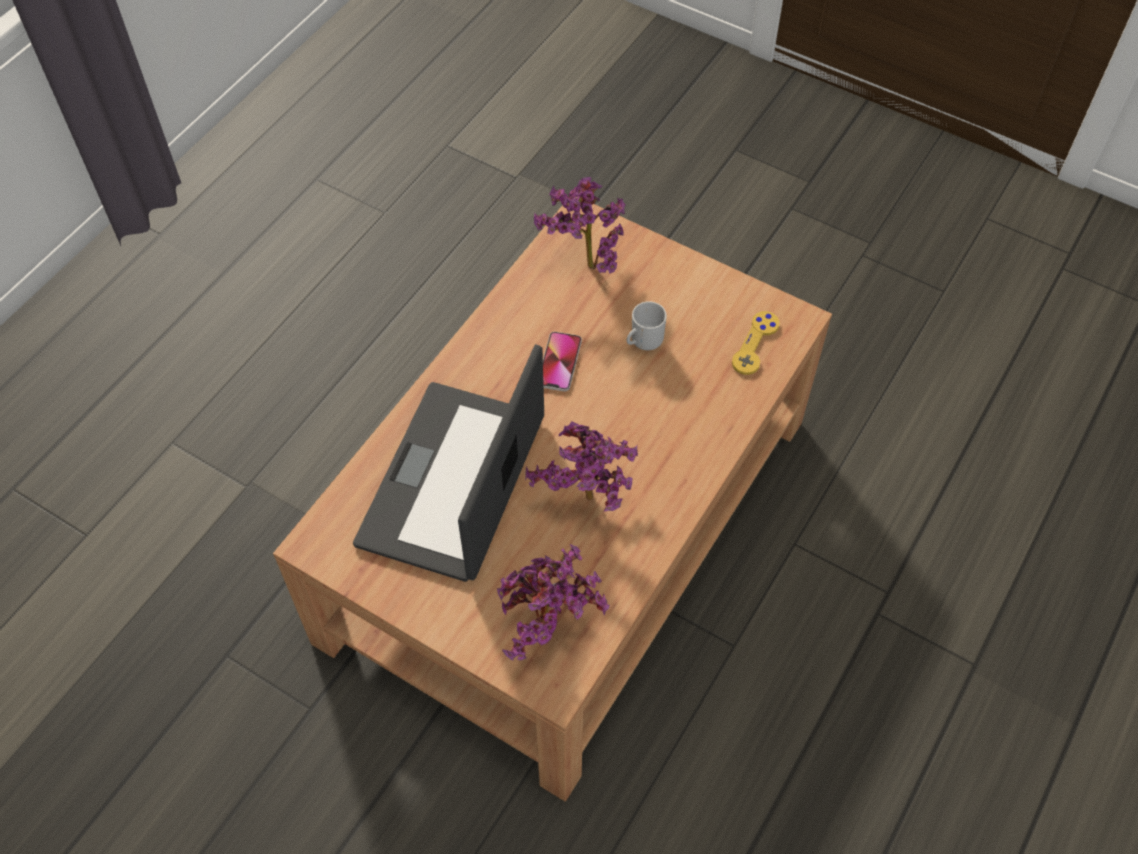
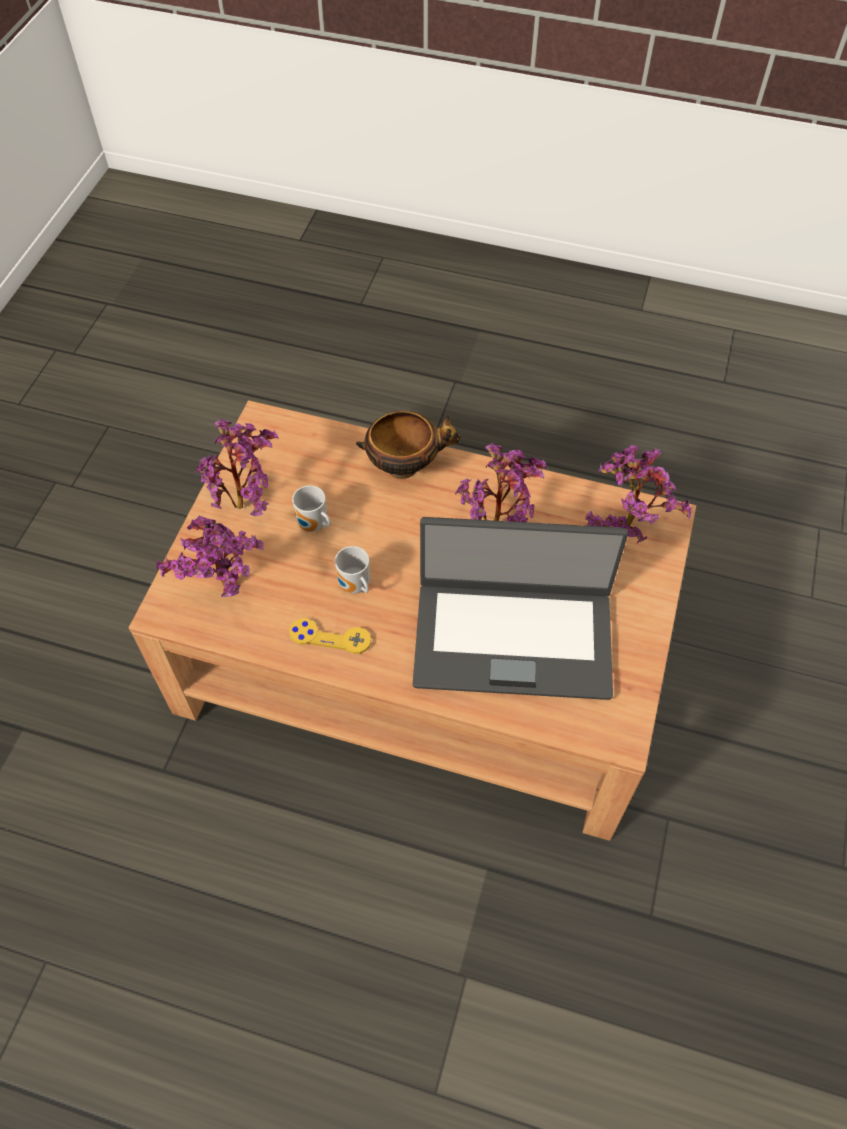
camera: 105 degrees left, 0 degrees up
phone [543,332,582,392] -> mug [335,546,370,594]
yellow game controller [732,311,780,375] -> yellow game controller moved to [289,618,371,654]
none -> potted plant [195,419,279,516]
none -> bowl [356,411,461,479]

